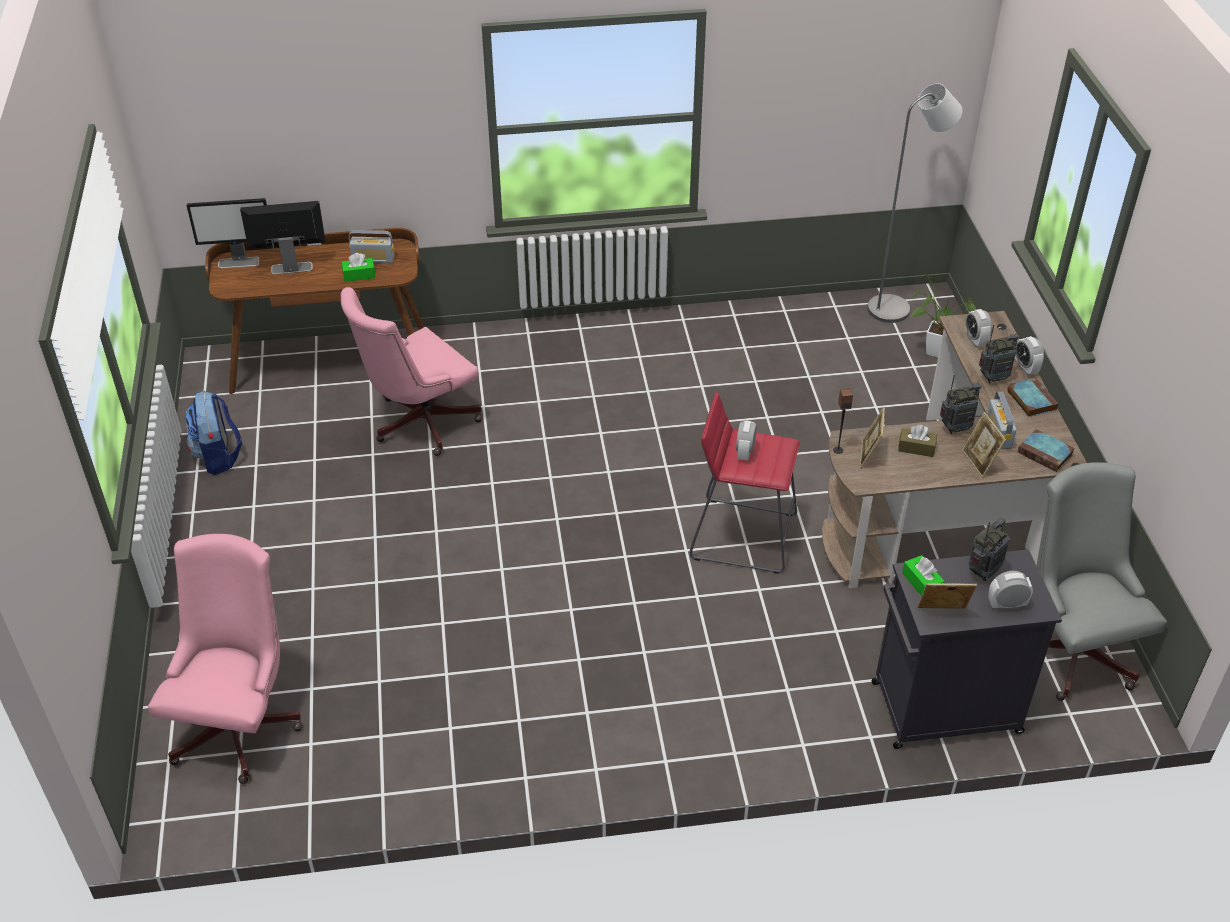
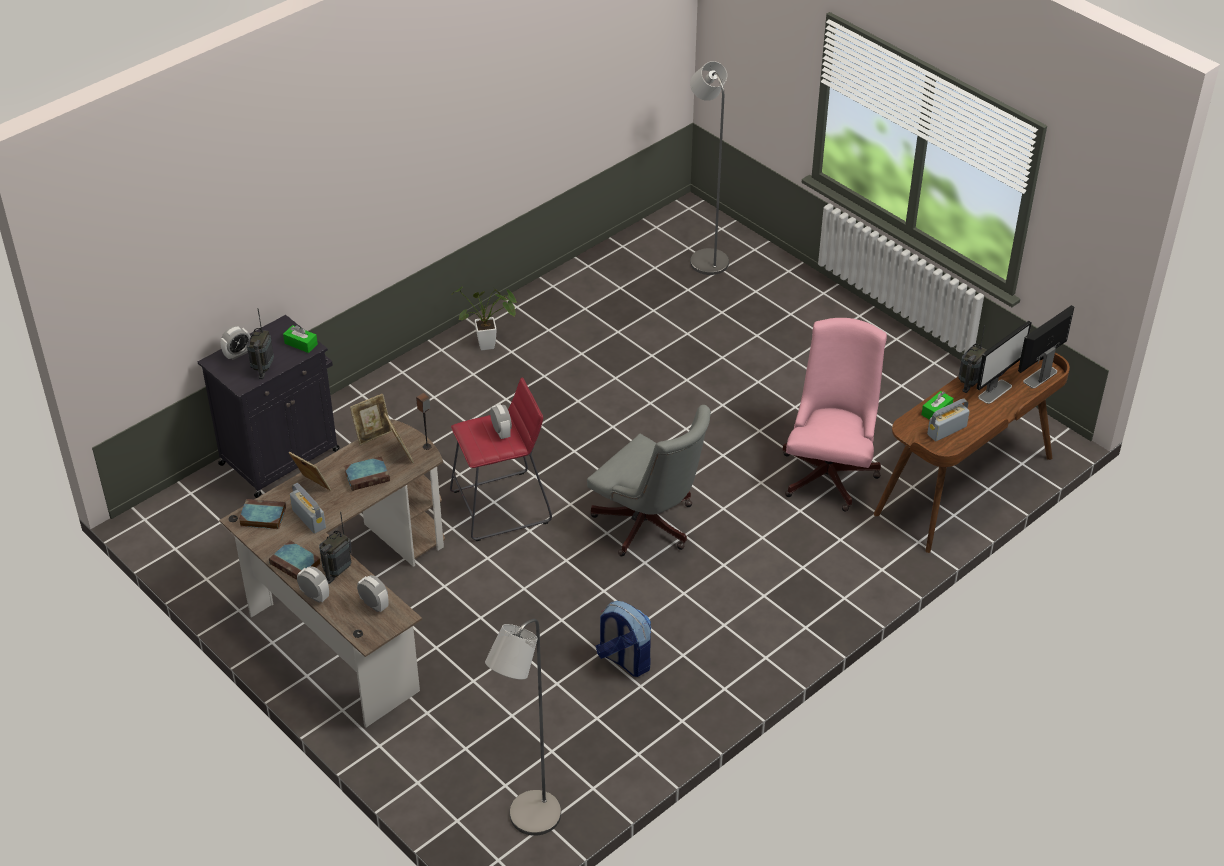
camera: 145 degrees right, 0 degrees up
pink office chair [148,534,303,784] -> grey floor lamp [690,61,729,275]
backpack [186,391,242,475] -> backpack moved to [596,600,651,677]
brown tissue box [898,425,937,457] -> book [344,456,390,491]
potted plant [910,274,976,358] -> potted plant moved to [452,287,516,350]
picture frame [917,583,977,609] -> picture frame moved to [350,394,392,445]
radio [940,375,982,434] -> radio moved to [958,325,987,393]
grey office chair [1036,462,1167,701] -> grey office chair moved to [587,405,711,556]

